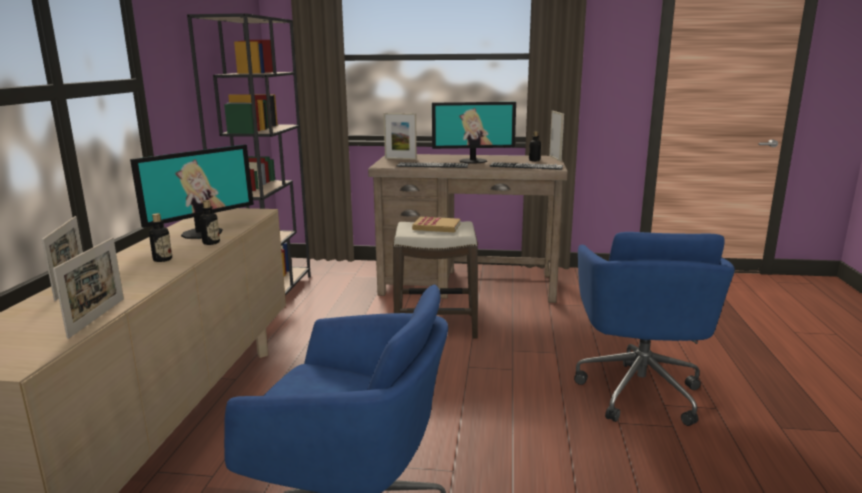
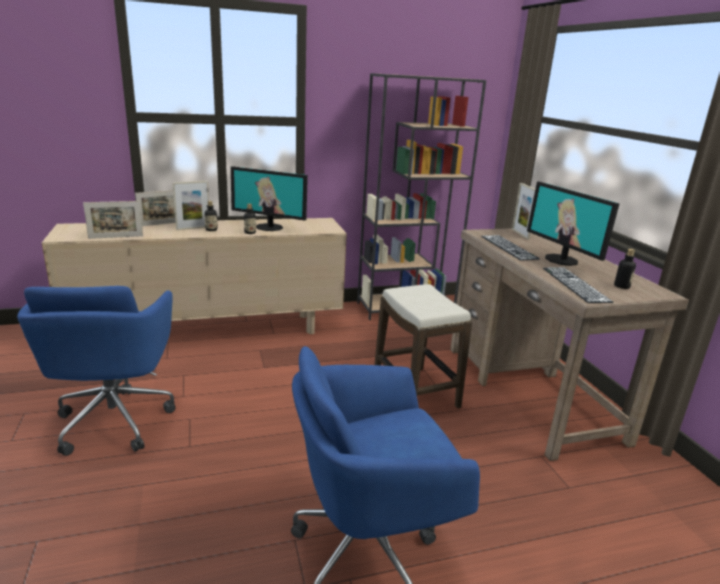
camera: 65 degrees right, 5 degrees up
book [412,217,461,233] -> none
picture frame [549,111,564,161] -> picture frame moved to [172,181,209,230]

